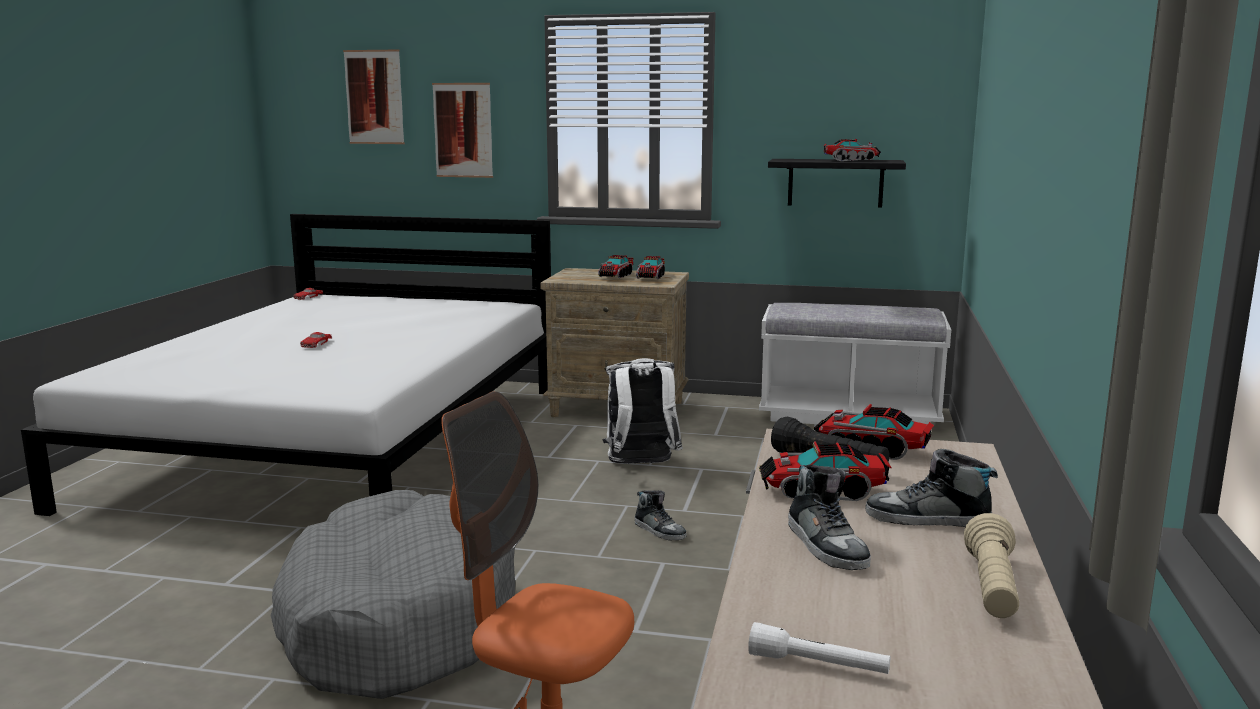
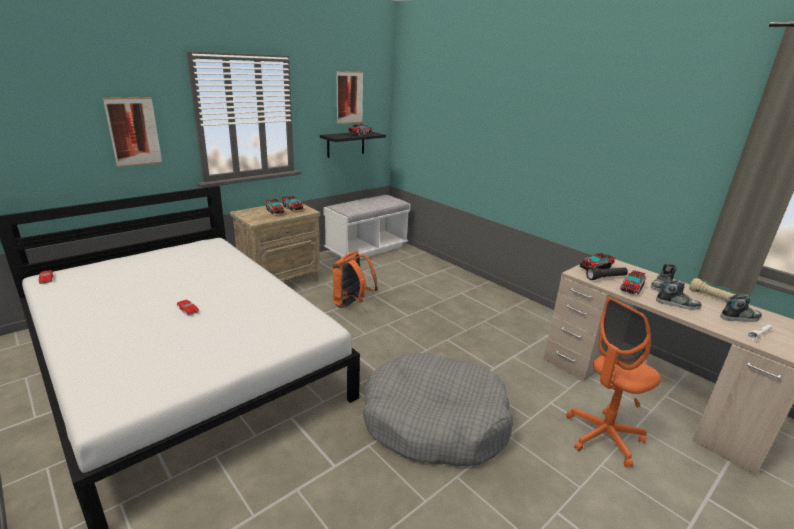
camera: 55 degrees left, 10 degrees up
picture [343,49,405,144] -> picture moved to [336,71,363,124]
white backpack [602,358,683,464] -> orange backpack [332,251,378,308]
shoe [635,490,687,540] -> shoe moved to [720,294,762,322]

